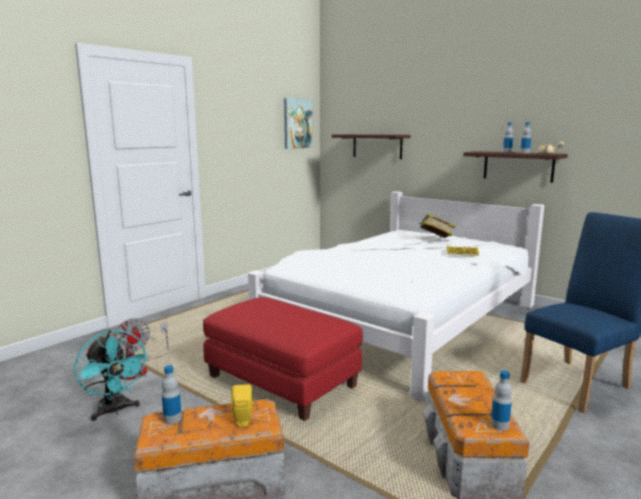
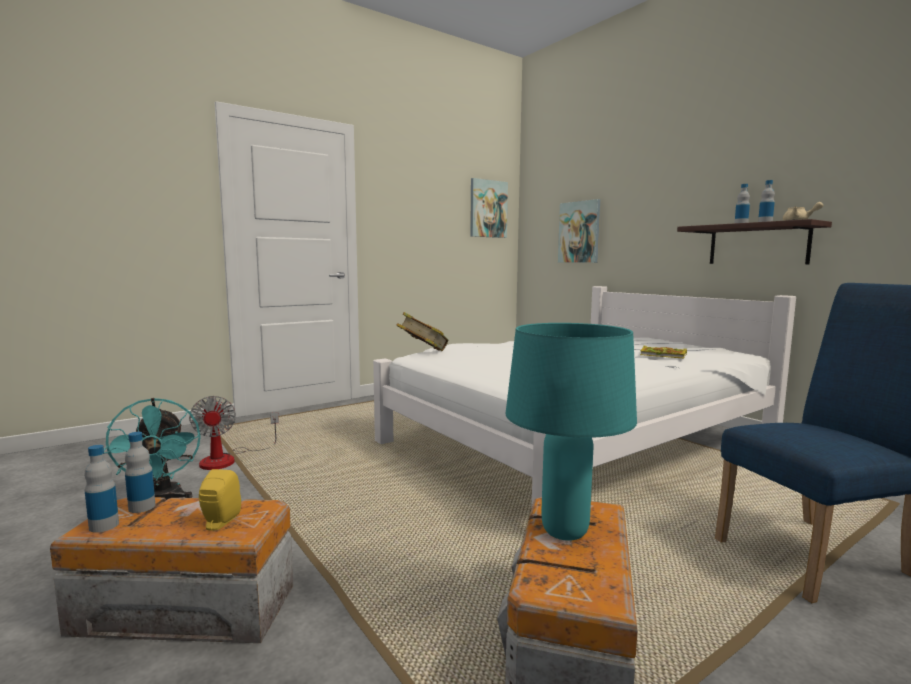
camera: 15 degrees right, 5 degrees down
red ottoman [203,297,363,421] -> none
shelf [332,134,411,159] -> picture [558,199,600,263]
book [418,214,456,238] -> book moved to [397,312,448,351]
bottle [491,370,512,431] -> bottle moved to [84,445,119,533]
none -> turquoise table lamp [505,323,637,541]

